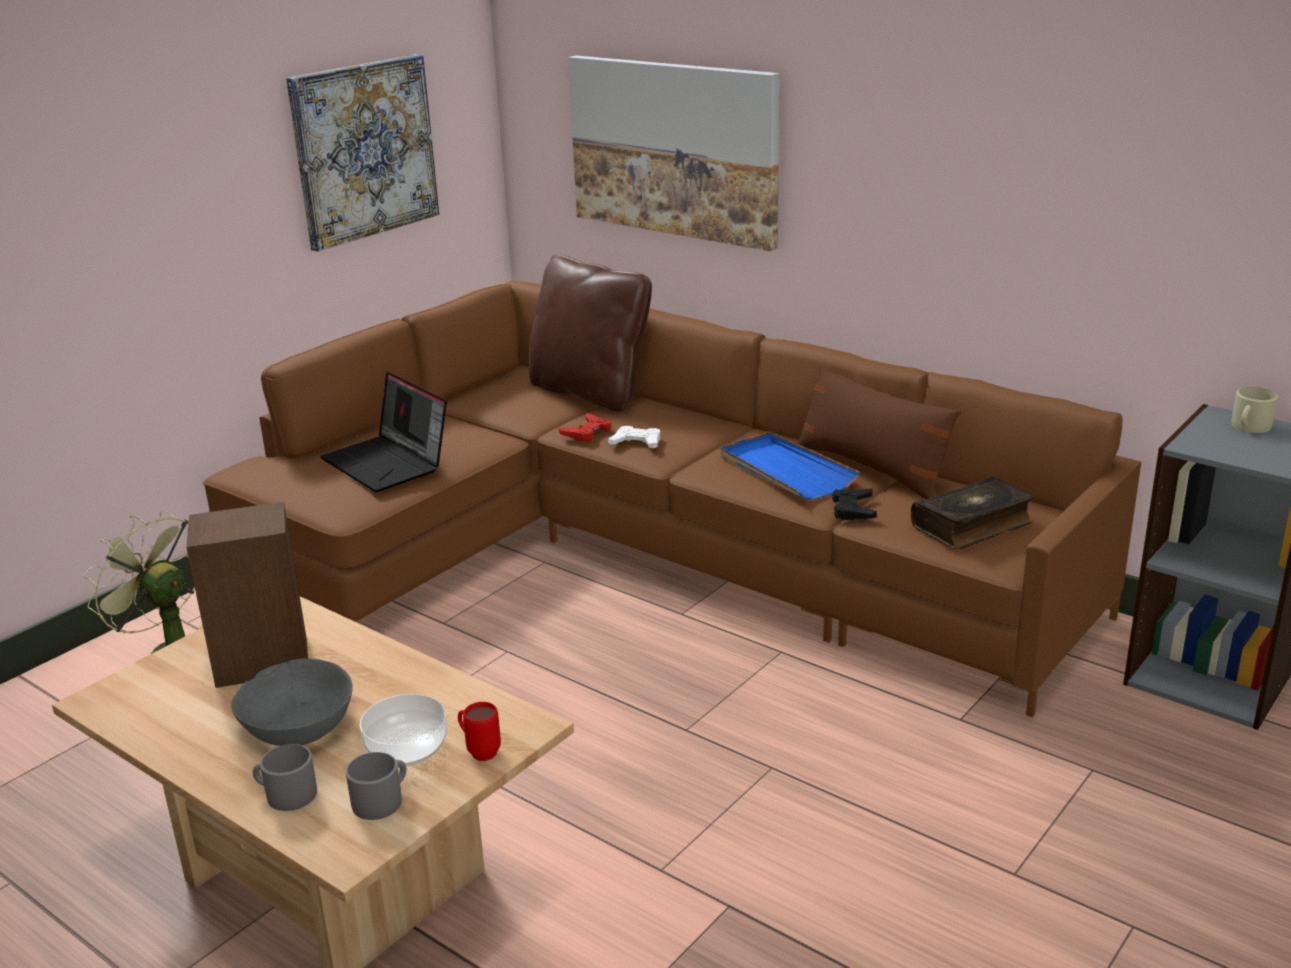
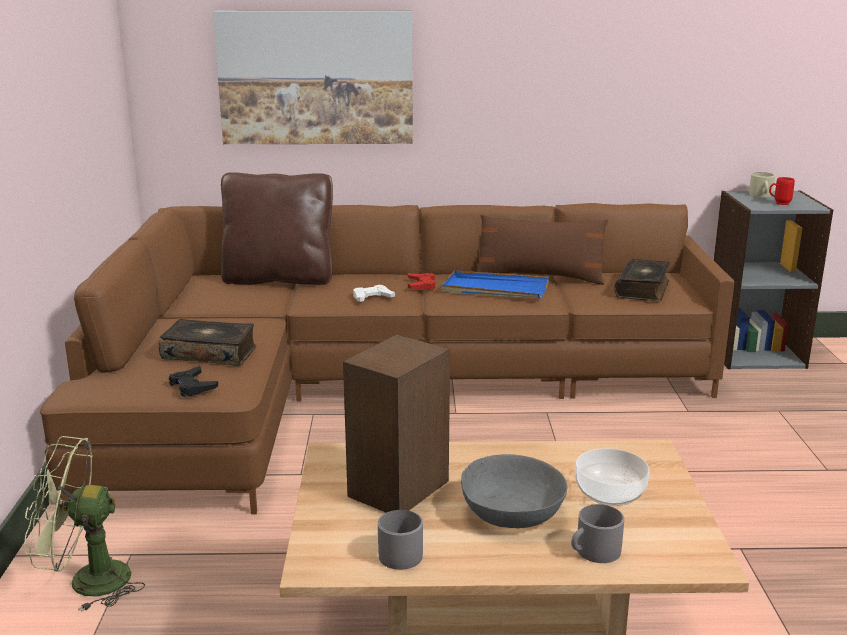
camera: 40 degrees left, 5 degrees down
picture [286,54,439,252] -> none
laptop [320,372,447,492] -> book [159,319,256,366]
grey mug [346,752,406,820] -> grey mug moved to [378,510,423,570]
red mug [458,702,501,761] -> red mug moved to [769,177,795,205]
red game controller [559,413,611,442] -> red game controller moved to [408,273,436,290]
black game controller [832,488,877,520] -> black game controller moved to [169,366,218,397]

